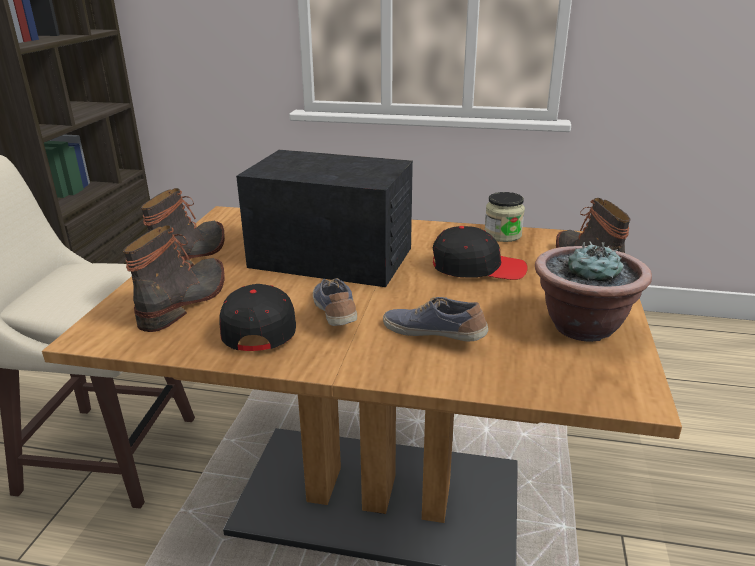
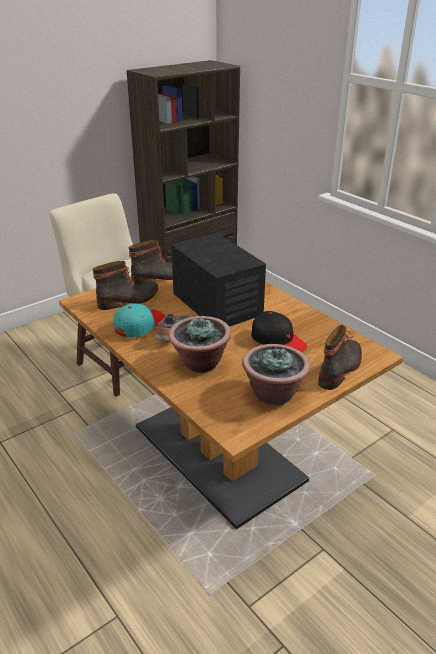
camera: 40 degrees right, 5 degrees up
black cap [219,284,296,351] -> turquoise cap [114,303,165,338]
shoe [383,297,488,342] -> potted plant [169,316,231,373]
jar [485,192,525,242] -> none

